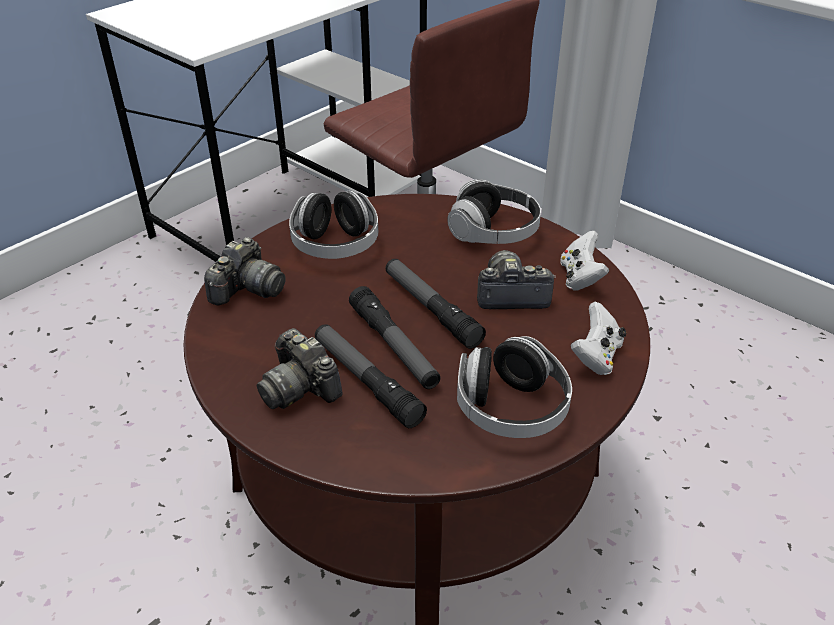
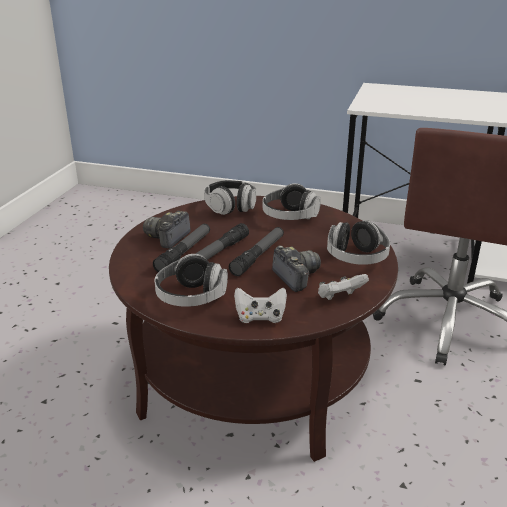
camera: 65 degrees right, 10 degrees down
camera [204,237,286,306] -> headphones [204,180,256,215]

